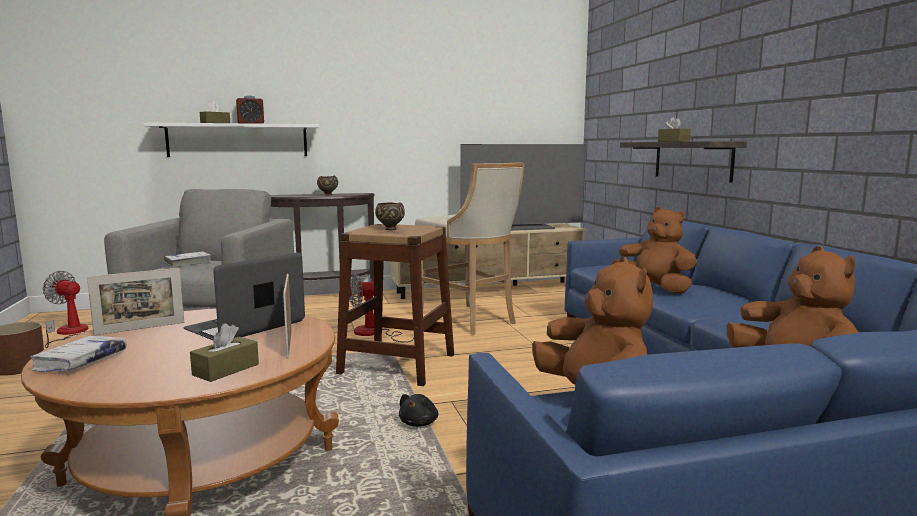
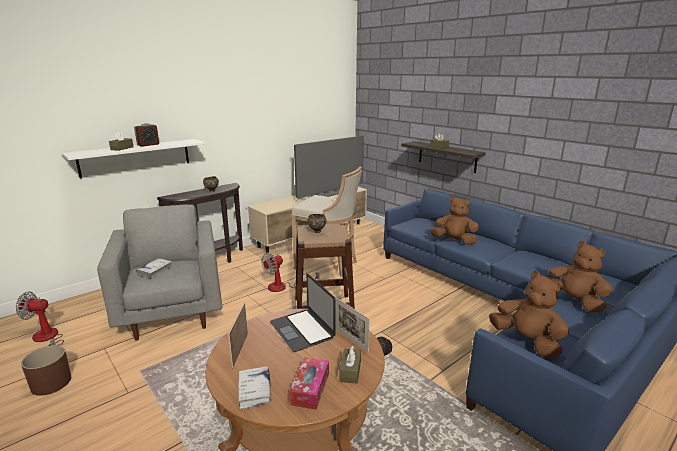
camera: 25 degrees left, 10 degrees up
picture frame [87,268,184,335] -> picture frame turned 150 degrees clockwise [228,303,248,368]
laptop [183,253,305,341] -> laptop turned 45 degrees counterclockwise [270,274,335,352]
none -> tissue box [289,357,329,410]

